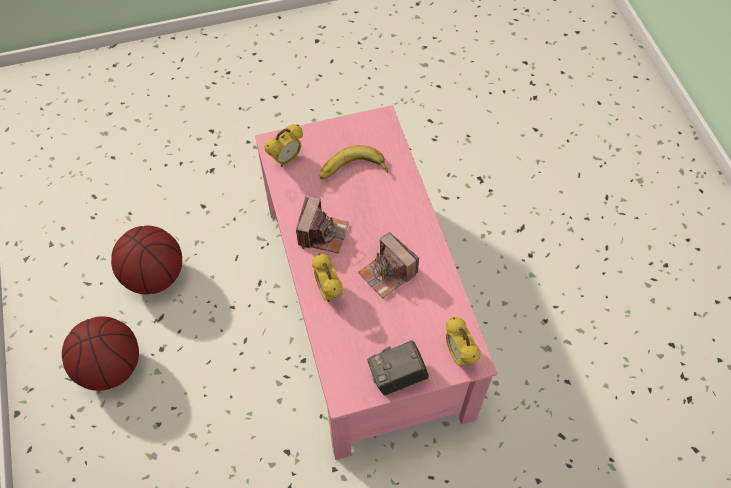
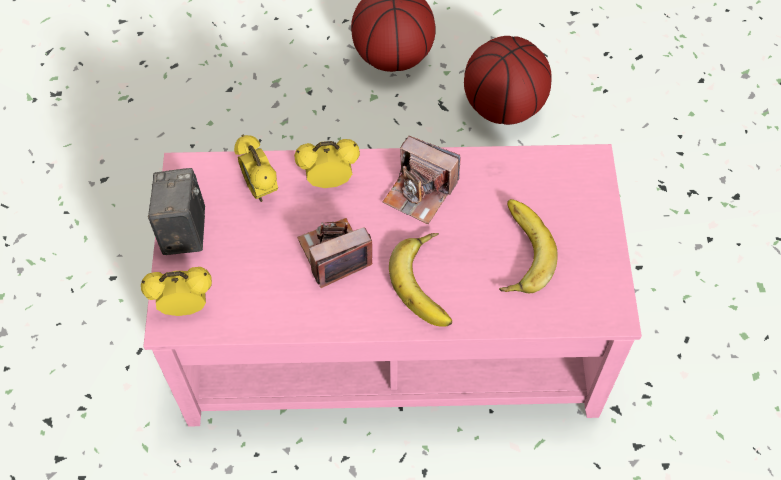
camera: 105 degrees right, 0 degrees up
alarm clock [264,124,303,167] -> alarm clock moved to [234,134,278,202]
none -> banana [389,233,452,327]

